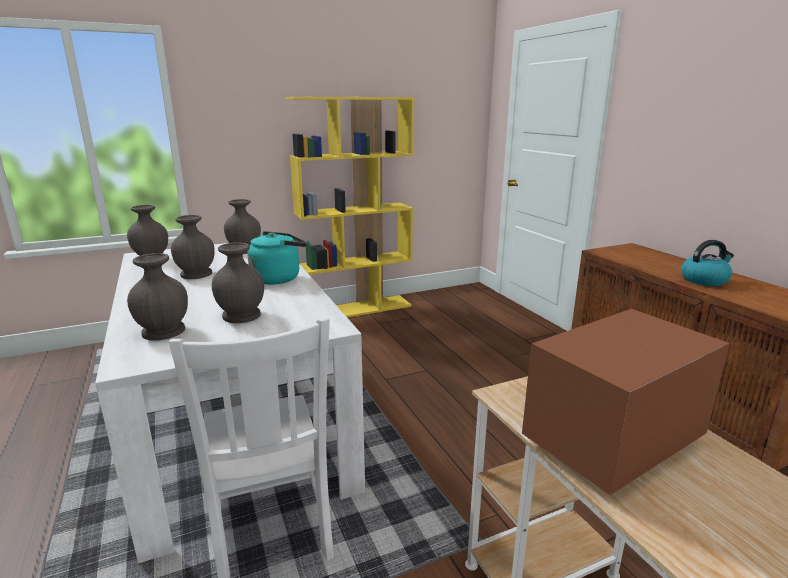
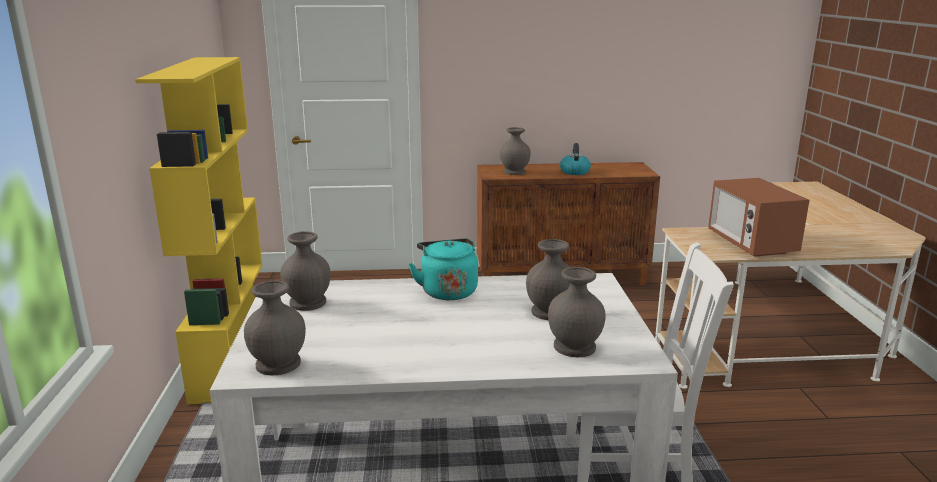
camera: 70 degrees left, 0 degrees up
grey vase [171,215,215,279] -> grey vase moved to [500,127,531,175]

